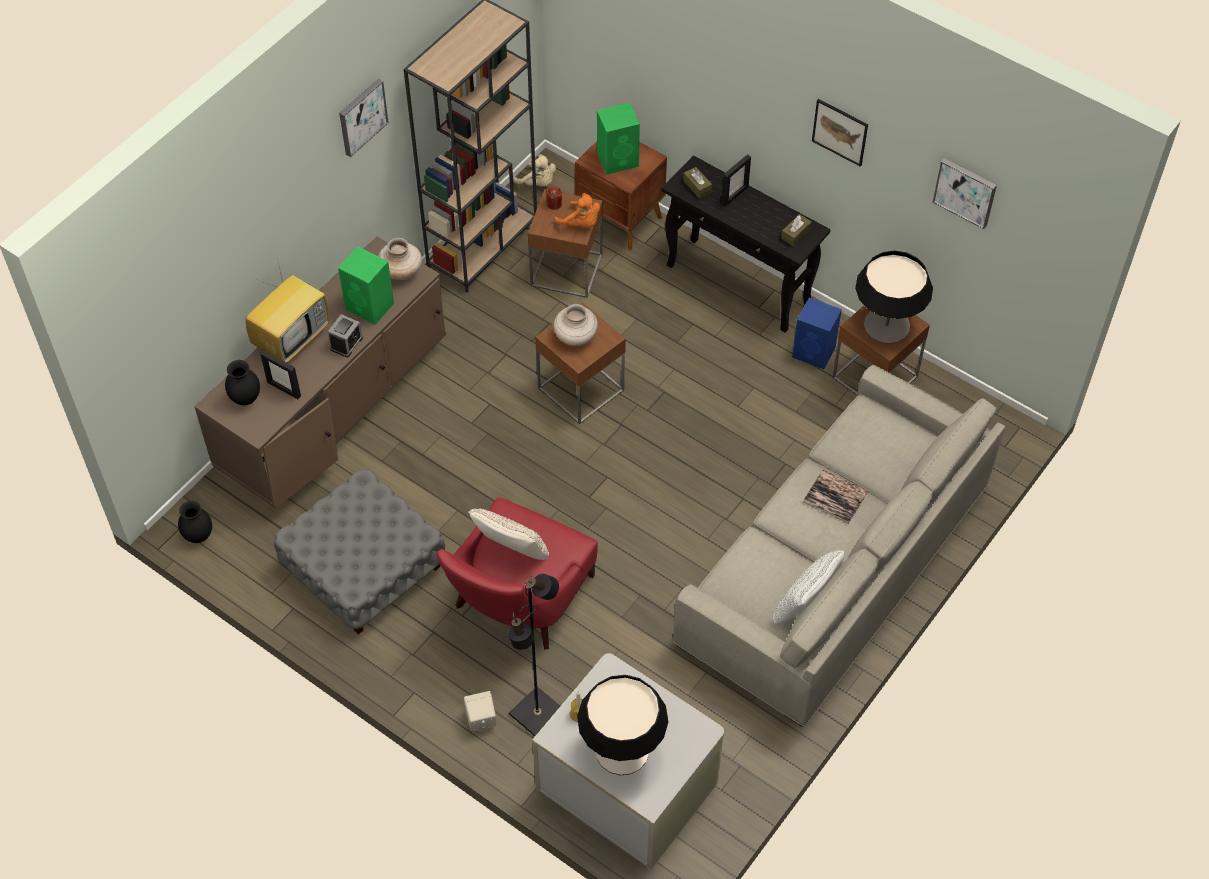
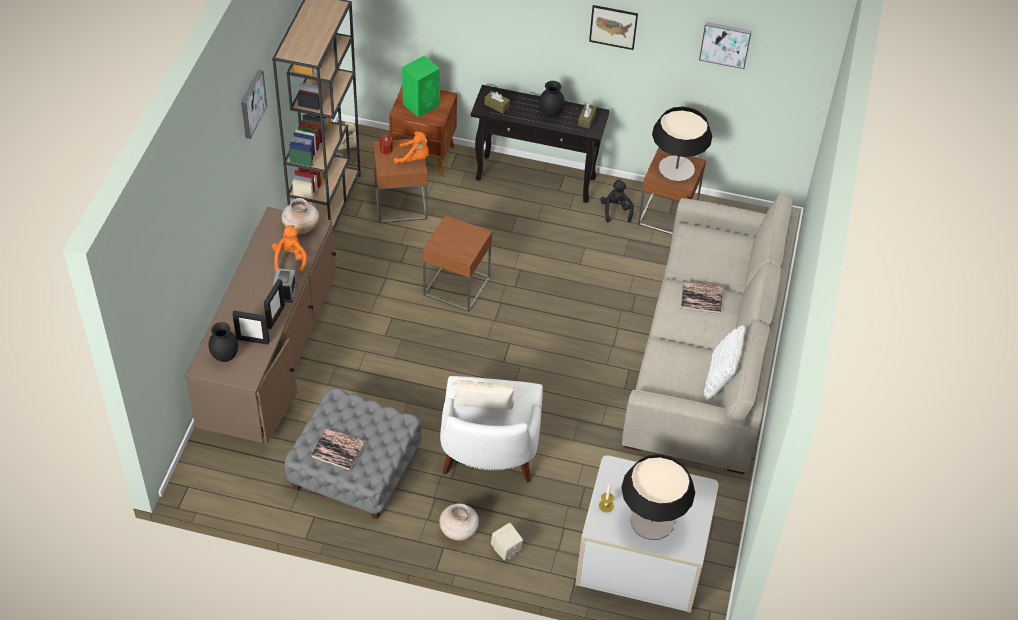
camera: 25 degrees left, 5 degrees down
black vase [178,501,212,543] -> black vase moved to [539,81,565,118]
television [245,257,330,363] -> none
green speaker [338,246,394,325] -> orange plush toy [272,225,307,274]
red armchair [437,497,598,650] -> white armchair [440,376,543,482]
black floor lamp [508,574,560,736] -> none
beige vase [553,304,598,346] -> beige vase moved to [439,503,479,541]
picture frame [720,154,751,207] -> picture frame moved to [264,279,285,329]
blue speaker [792,297,842,369] -> black plush toy [600,179,634,222]
none -> book [311,428,366,471]

